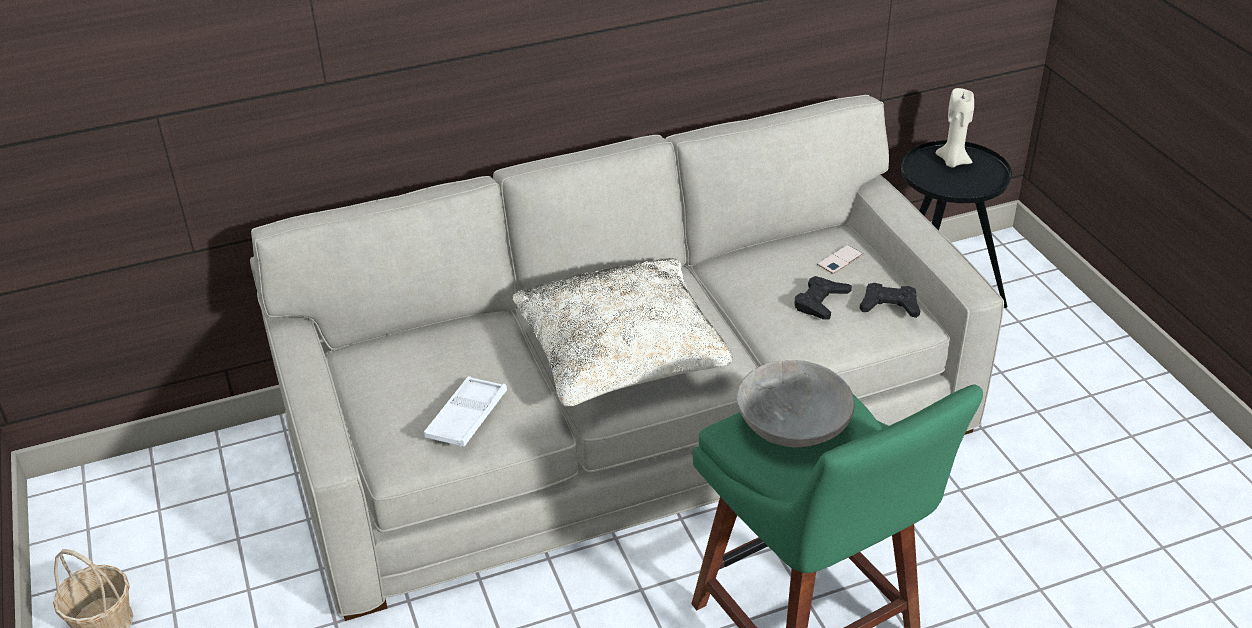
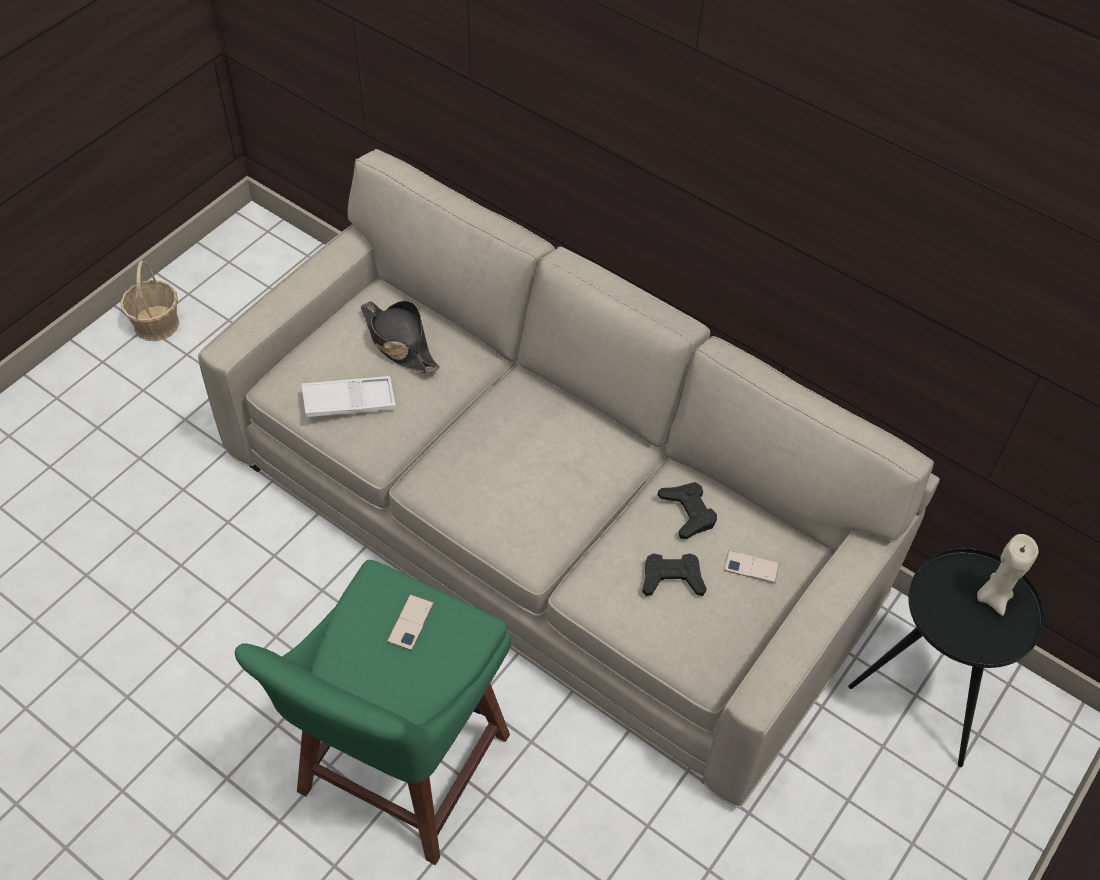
camera: 55 degrees right, 15 degrees up
beige pillow [512,258,733,407] -> none
grey bowl [737,360,855,447] -> phone [387,595,434,650]
black game controller [860,283,920,318] -> black game controller moved to [658,482,717,539]
none -> black hat [360,301,440,373]

